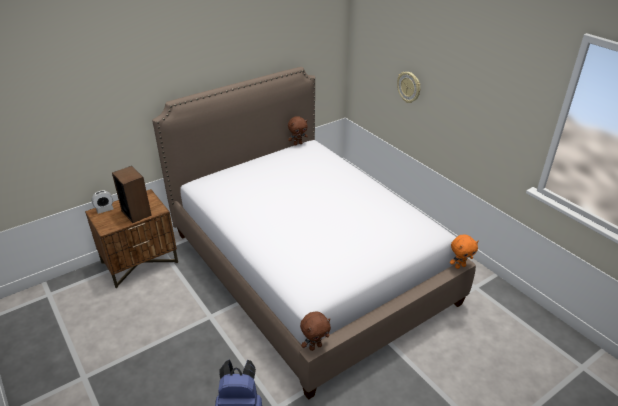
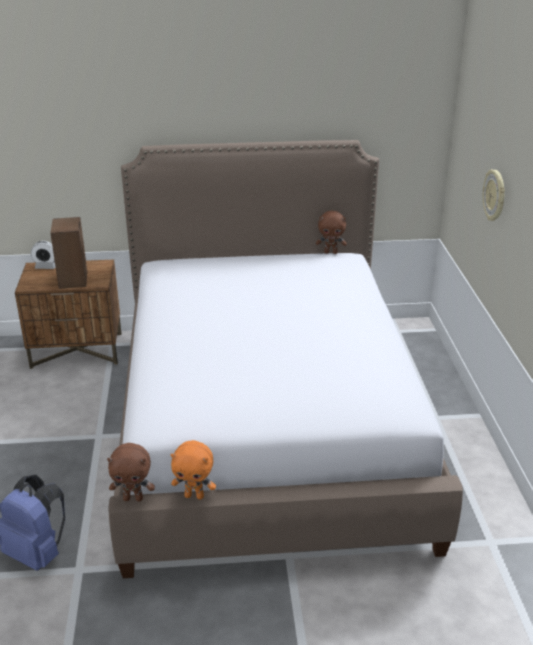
camera: 30 degrees right, 5 degrees down
orange plush toy [450,235,479,269] -> orange plush toy moved to [171,440,216,500]

